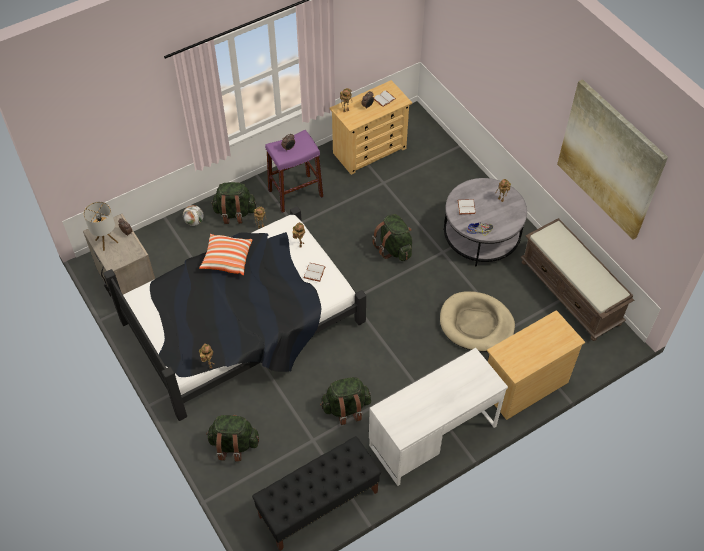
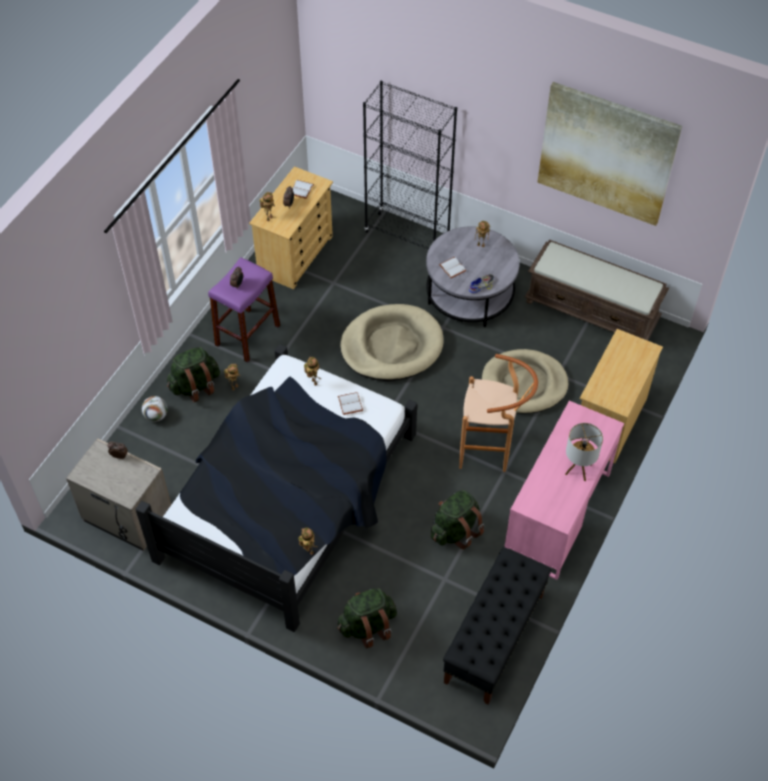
camera: 30 degrees left, 0 degrees up
table lamp [83,202,119,251] -> table lamp moved to [565,423,603,482]
pillow [199,234,252,275] -> none
white desk [369,348,508,486] -> pink desk [505,401,624,580]
green backpack [372,214,412,261] -> beige dog bed [340,304,444,381]
none -> black bookcase [363,80,457,250]
none -> brown stool [459,354,538,472]

